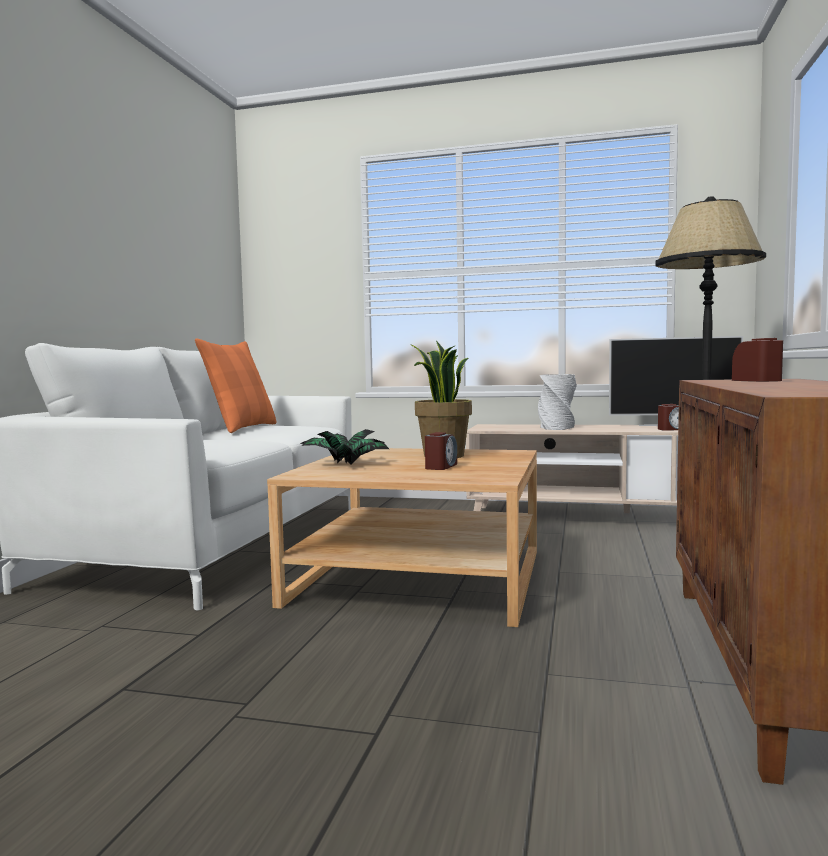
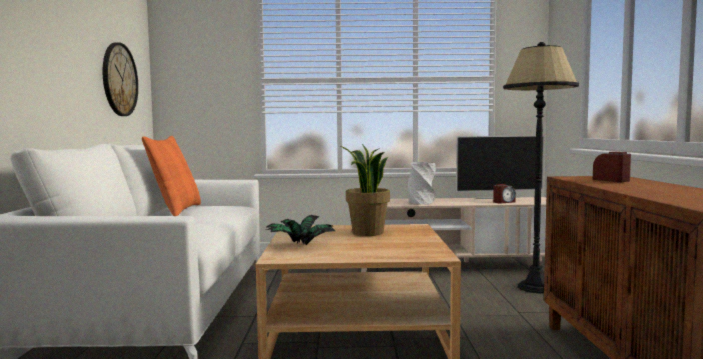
camera: 15 degrees left, 0 degrees up
alarm clock [425,432,457,470] -> none
none -> wall clock [103,42,138,116]

